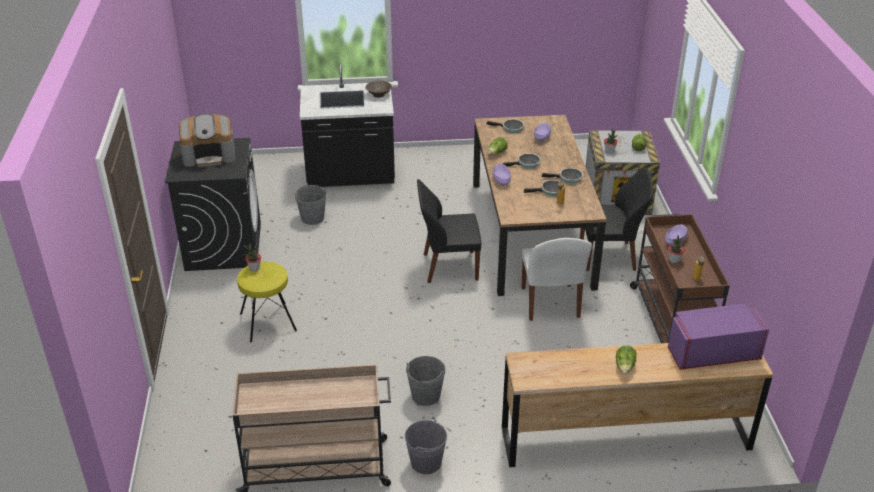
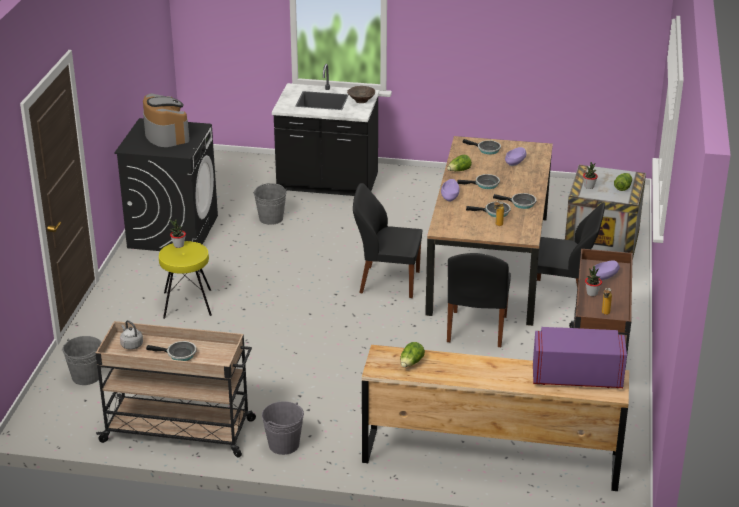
camera: 15 degrees right, 5 degrees down
coffee machine [179,114,235,167] -> coffee machine turned 120 degrees counterclockwise [143,93,189,147]
grey bucket [406,356,446,406] -> grey bucket moved to [62,336,102,385]
white chair [522,238,592,321] -> black chair [447,253,511,347]
lettuce [616,345,637,374] -> lettuce moved to [400,342,425,367]
none -> grey kettle [120,320,143,350]
none -> frying pan [146,341,197,361]

